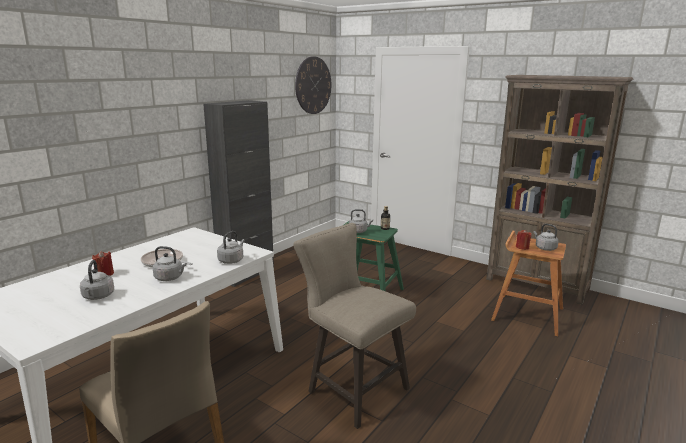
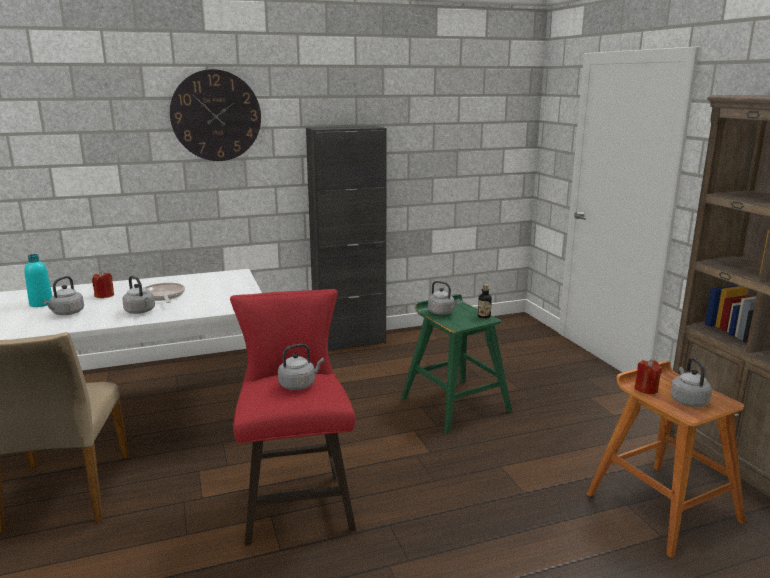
camera: 35 degrees right, 0 degrees up
grey kettle [217,231,245,264] -> grey kettle moved to [278,344,324,390]
beige stool [293,223,416,429] -> red stool [230,289,356,545]
wall clock [295,56,331,114] -> wall clock moved to [170,69,261,161]
none -> turquoise bottle [24,254,53,307]

